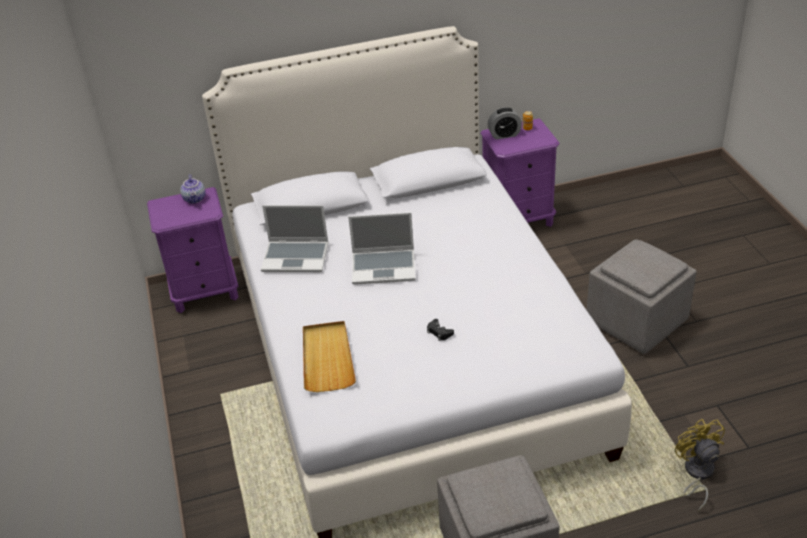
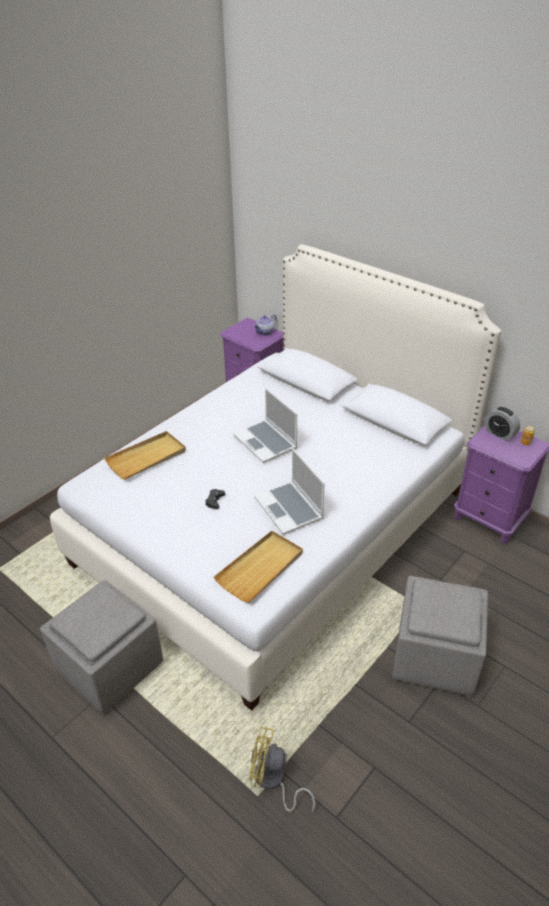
camera: 55 degrees right, 0 degrees up
laptop [261,205,328,272] -> laptop moved to [254,448,325,535]
yellow fan [675,419,725,511] -> yellow fan turned 120 degrees counterclockwise [250,727,315,812]
none -> beige tray [214,531,303,603]

